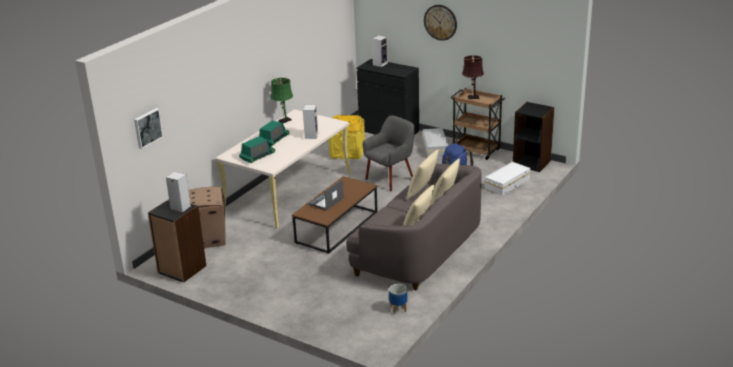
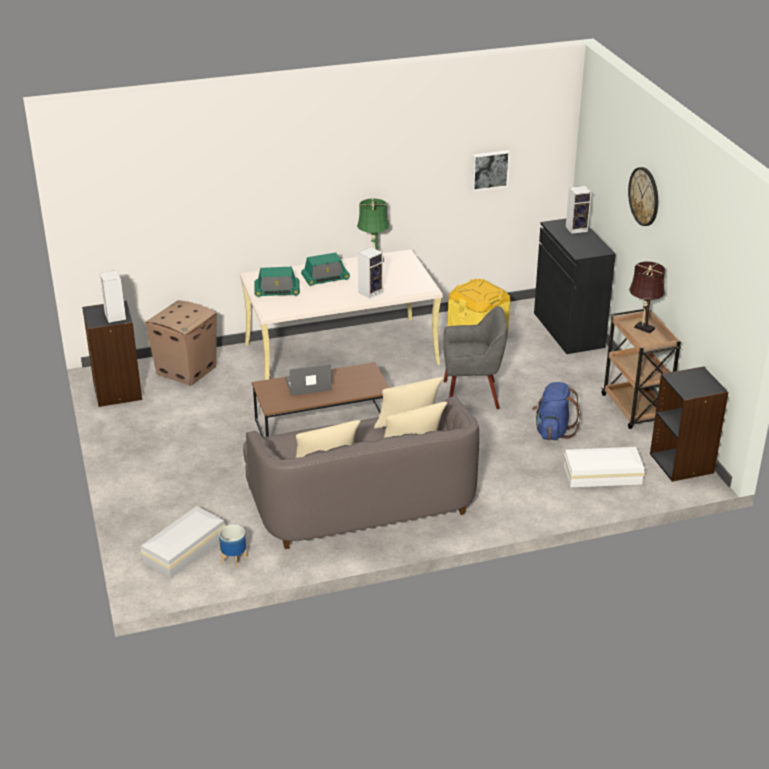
camera: 40 degrees right, 5 degrees up
picture [134,108,163,149] -> picture moved to [472,150,510,191]
white storage box [422,128,448,157] -> white storage box moved to [141,506,226,578]

